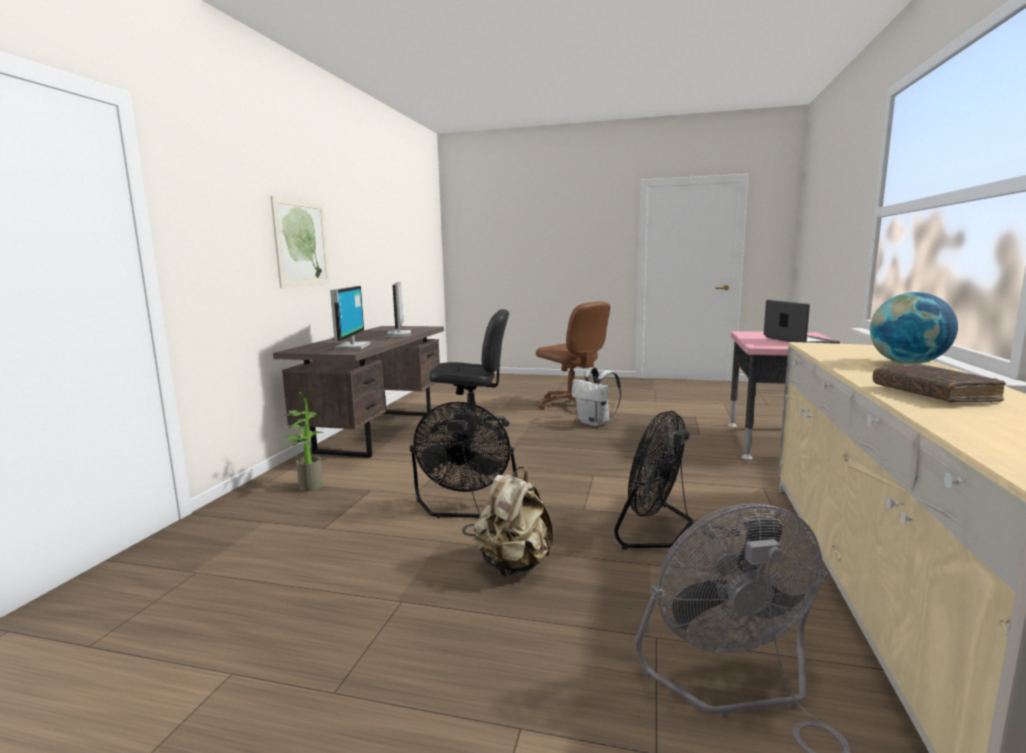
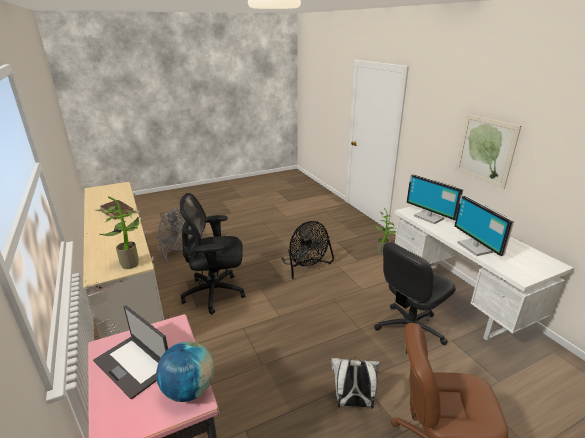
camera: 140 degrees right, 15 degrees up
brown desk [273,326,444,458] -> white desk [395,206,574,341]
monitor [386,282,411,337] -> monitor turned 150 degrees counterclockwise [454,195,514,256]
beige backpack [474,467,554,576] -> none
black fan [614,411,741,550] -> black office chair [180,193,246,315]
globe [870,292,958,364] -> globe moved to [156,341,215,402]
none -> potted plant [96,196,139,269]

